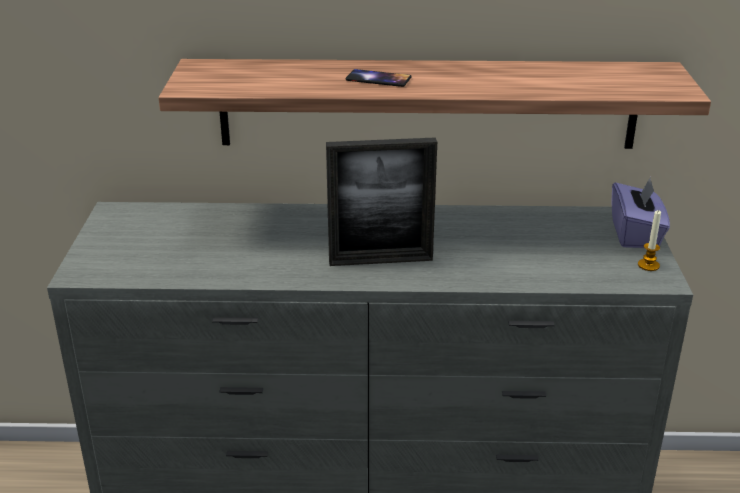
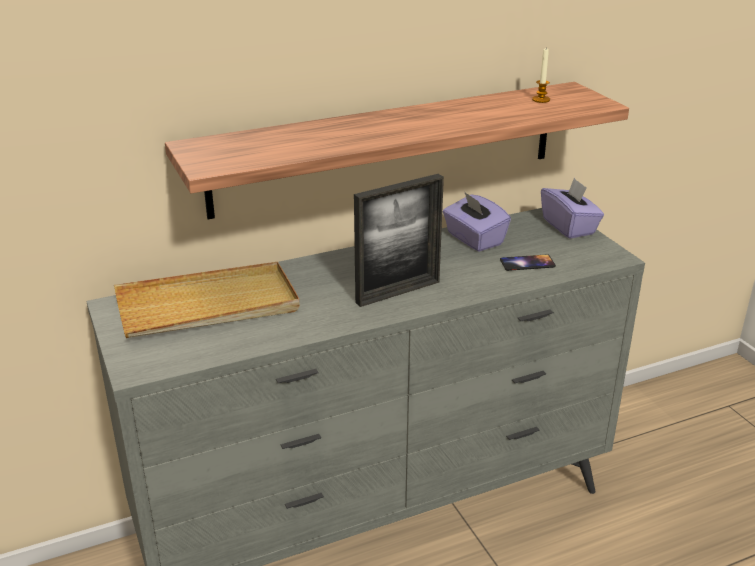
camera: 25 degrees left, 0 degrees up
phone [345,69,411,87] -> phone moved to [500,254,556,271]
candle [638,210,661,271] -> candle moved to [532,48,550,103]
none -> beige tray [114,262,300,338]
none -> purple tissue box [443,191,511,252]

